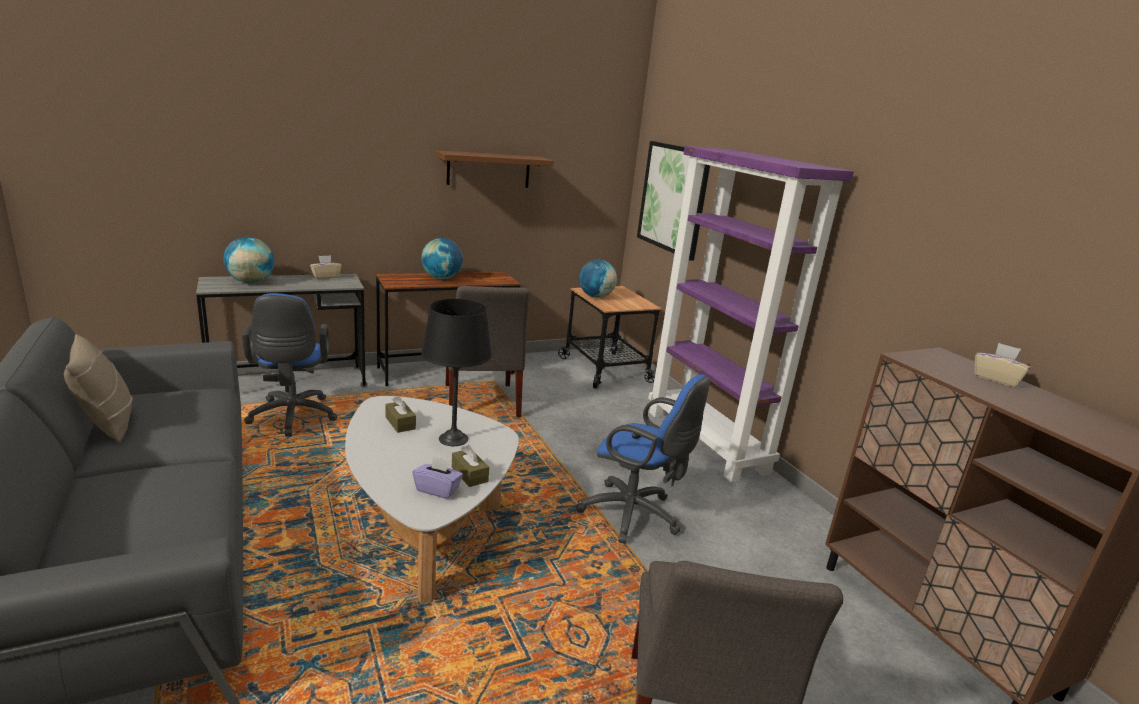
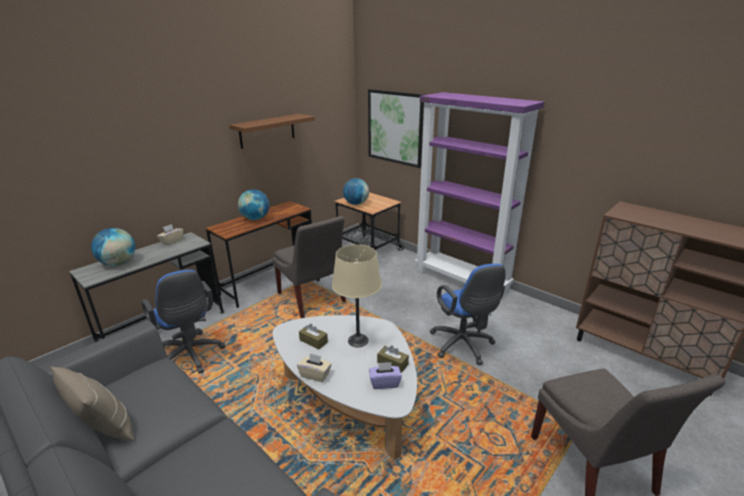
camera: 20 degrees left, 5 degrees up
black table lamp [421,299,492,446] -> beige table lamp [332,244,382,347]
blue office chair [576,374,710,544] -> blue office chair turned 60 degrees clockwise [430,264,506,365]
beige tissue box [974,343,1031,388] -> beige tissue box moved to [297,353,332,382]

